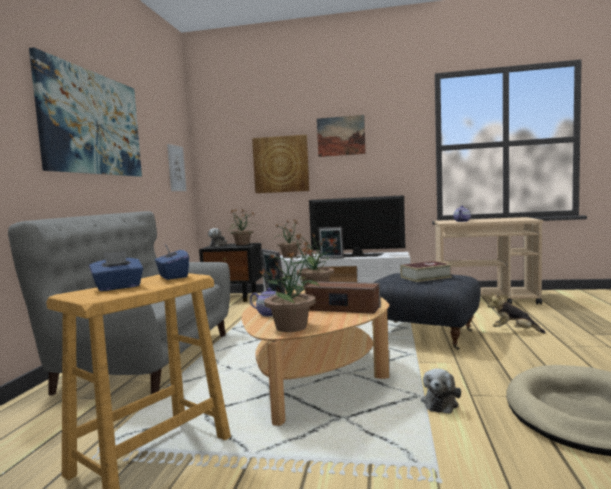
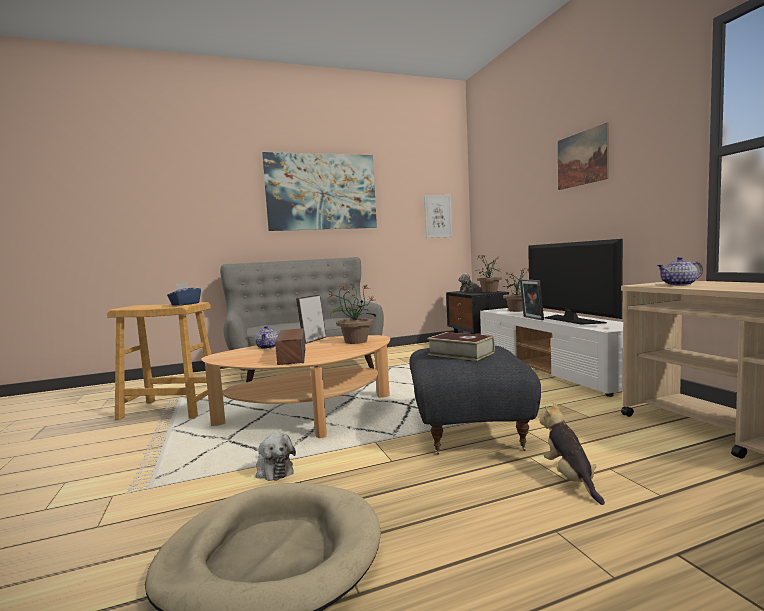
camera: 60 degrees right, 0 degrees up
blue tissue box [89,251,143,291] -> none
picture [252,135,309,193] -> none
potted plant [260,246,321,332] -> none
plush toy [421,368,461,414] -> plush toy turned 120 degrees counterclockwise [256,433,296,481]

